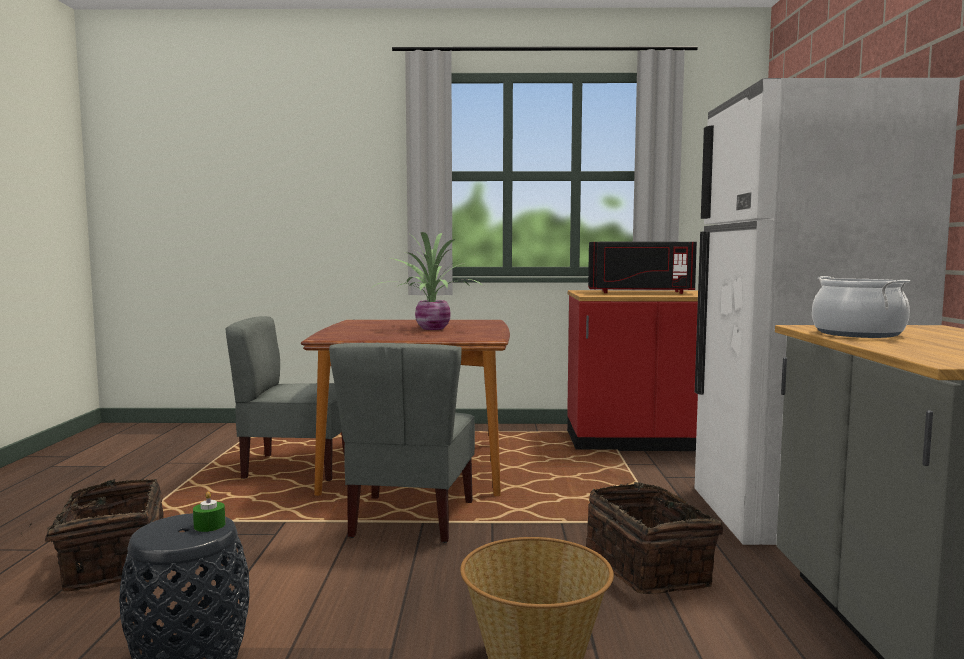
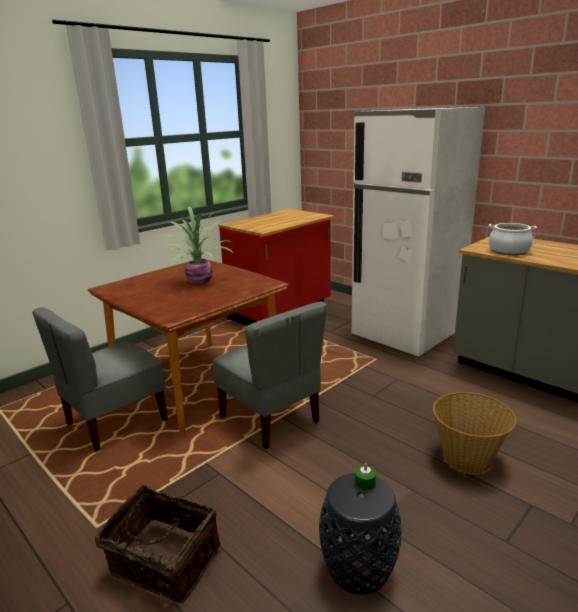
camera: 45 degrees left, 15 degrees up
basket [586,482,723,594] -> none
black microwave [588,242,697,294] -> none

